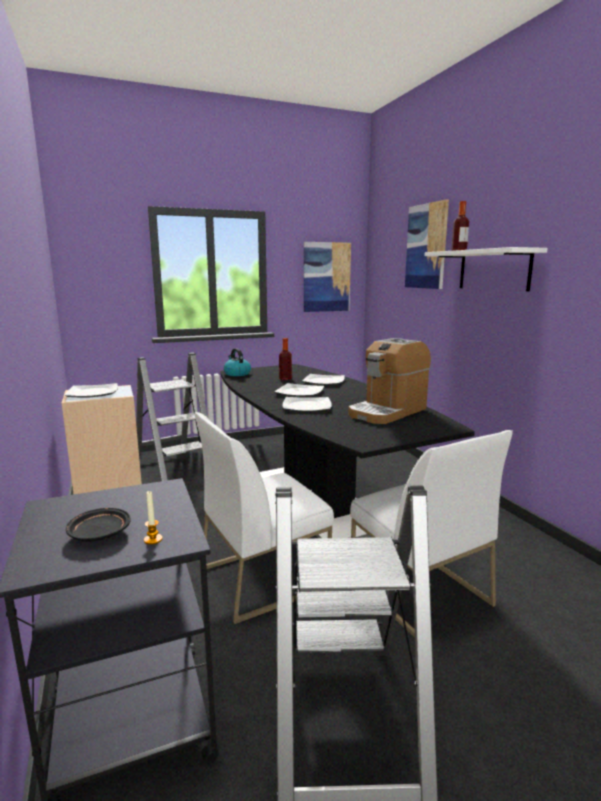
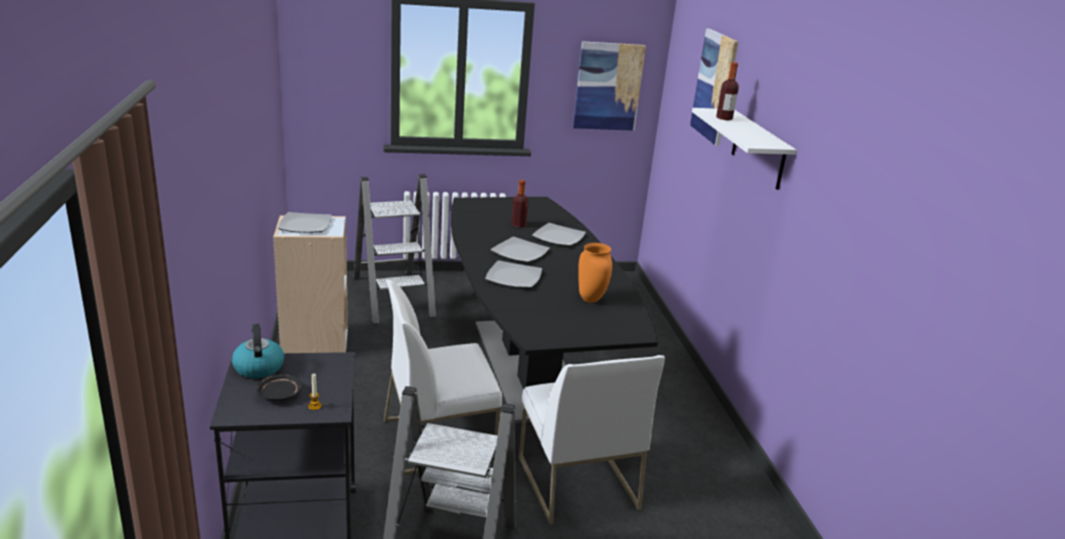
camera: 10 degrees right, 10 degrees up
kettle [224,348,251,376] -> kettle moved to [232,324,284,378]
coffee machine [348,338,431,424] -> orange vase [578,243,612,303]

